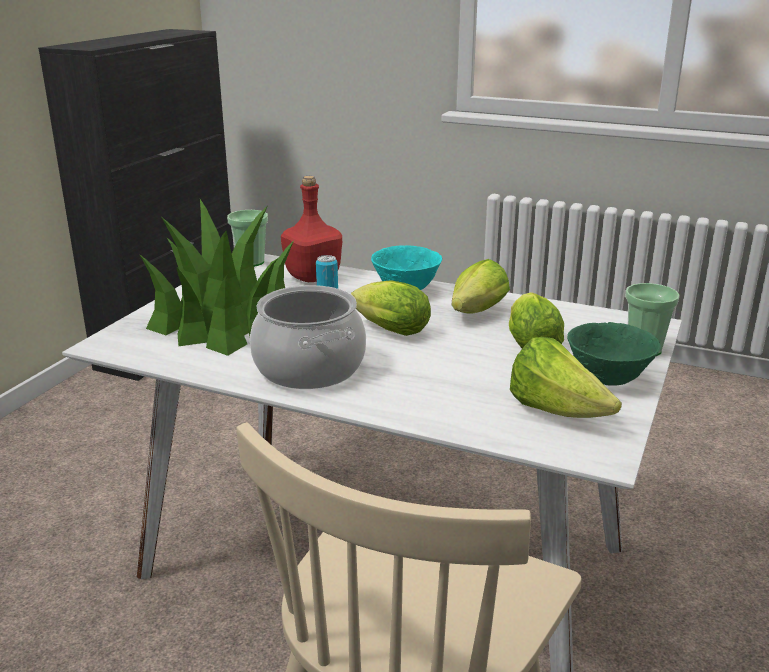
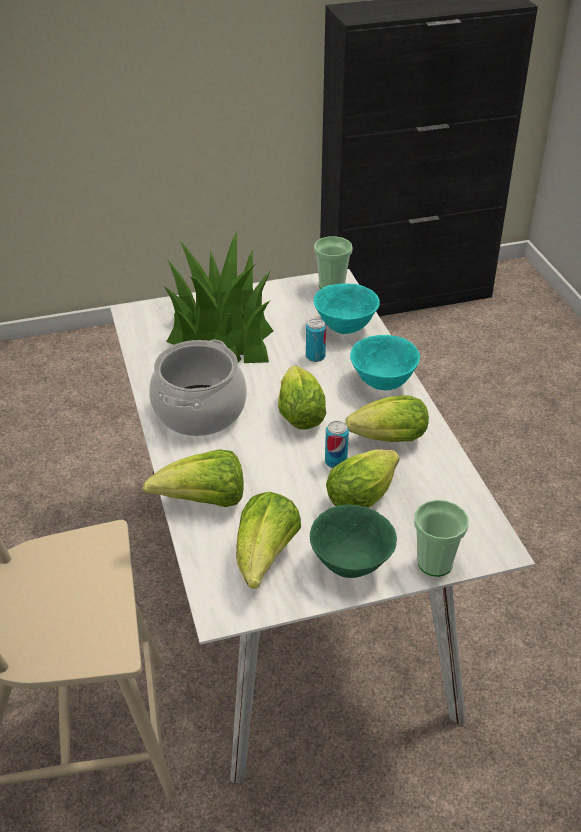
camera: 50 degrees right, 15 degrees up
red bottle [281,176,342,282] -> turquoise bowl [313,283,380,334]
none -> lettuce [143,449,244,507]
none -> can [325,421,349,468]

